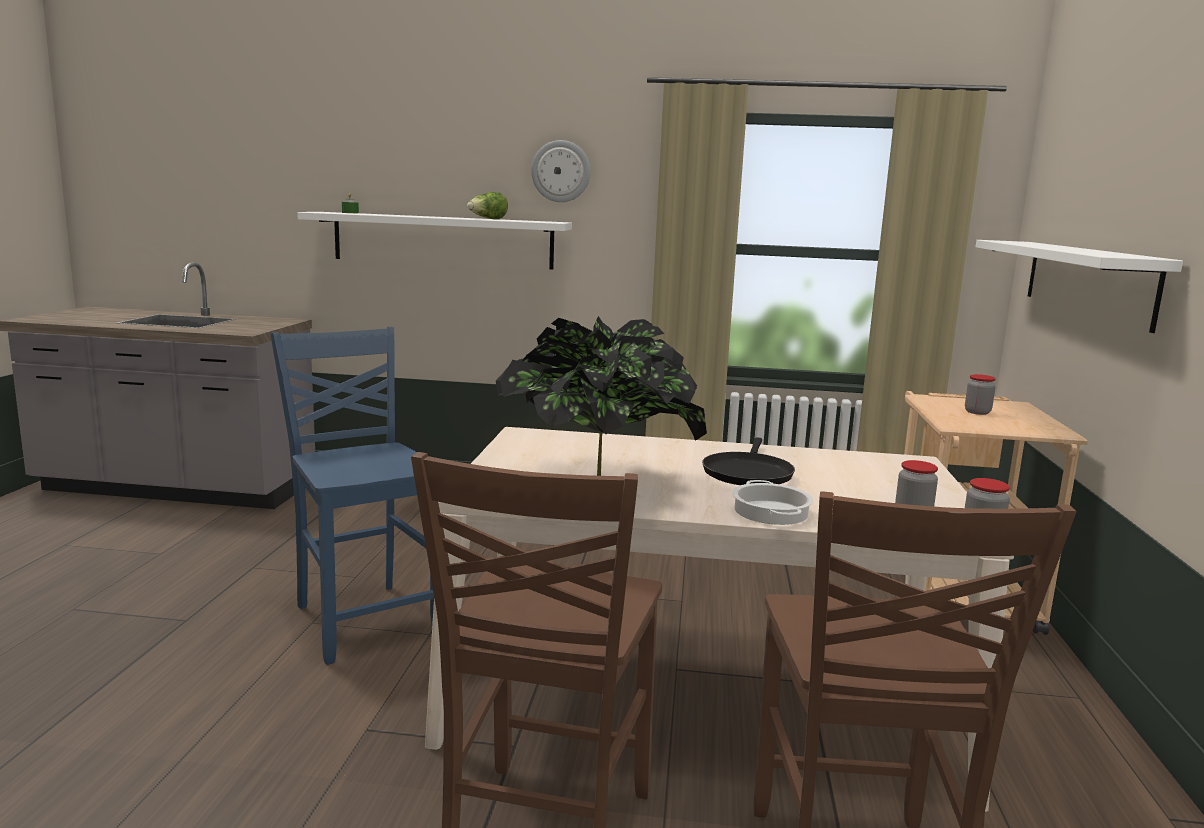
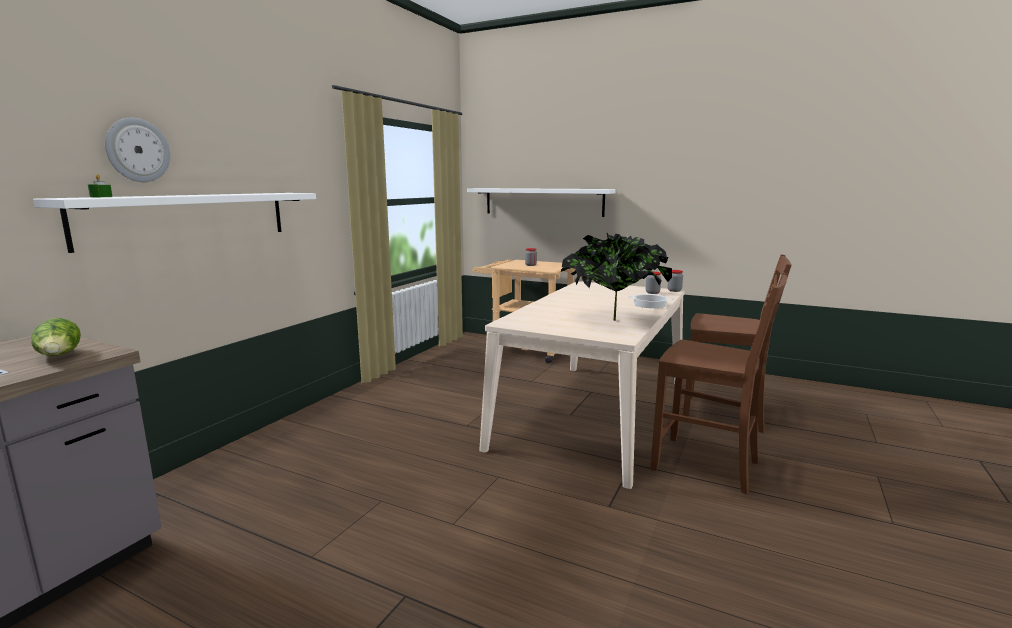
camera: 70 degrees left, 0 degrees up
blue chair [270,327,434,665] -> none
lettuce [467,192,508,219] -> lettuce moved to [31,318,81,356]
wall clock [531,140,591,202] -> wall clock moved to [105,118,170,182]
black frying pan [702,437,795,485] -> none

